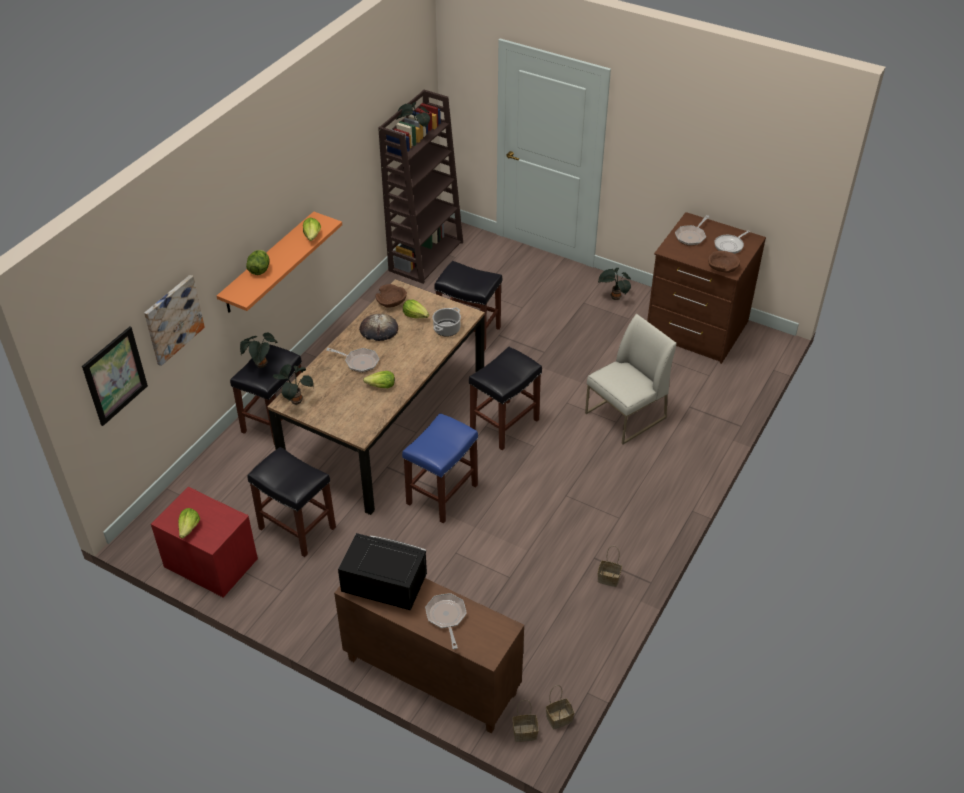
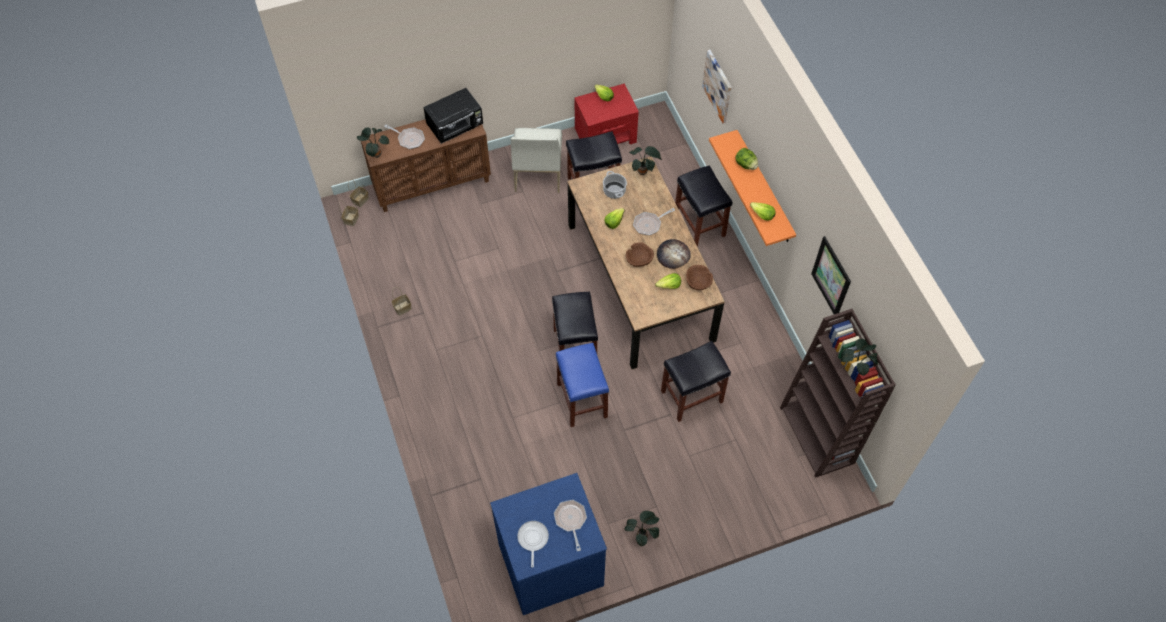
camera: 130 degrees right, 15 degrees up
picture [82,327,148,426] -> picture moved to [811,236,851,314]
potted plant [240,333,277,368] -> potted plant moved to [357,127,389,158]
blue stool [402,413,478,524] -> blue stool moved to [555,343,609,427]
cooking pot [432,307,461,337] -> cooking pot moved to [603,171,627,199]
white chair [585,314,677,445] -> white chair moved to [511,128,562,193]
brown dresser [647,212,766,364] -> blue dresser [490,473,607,615]
brown bowl [708,251,740,273] -> brown bowl moved to [626,242,654,267]

